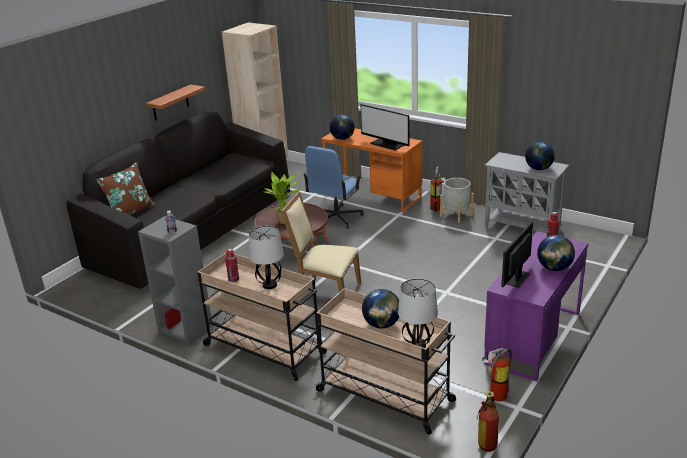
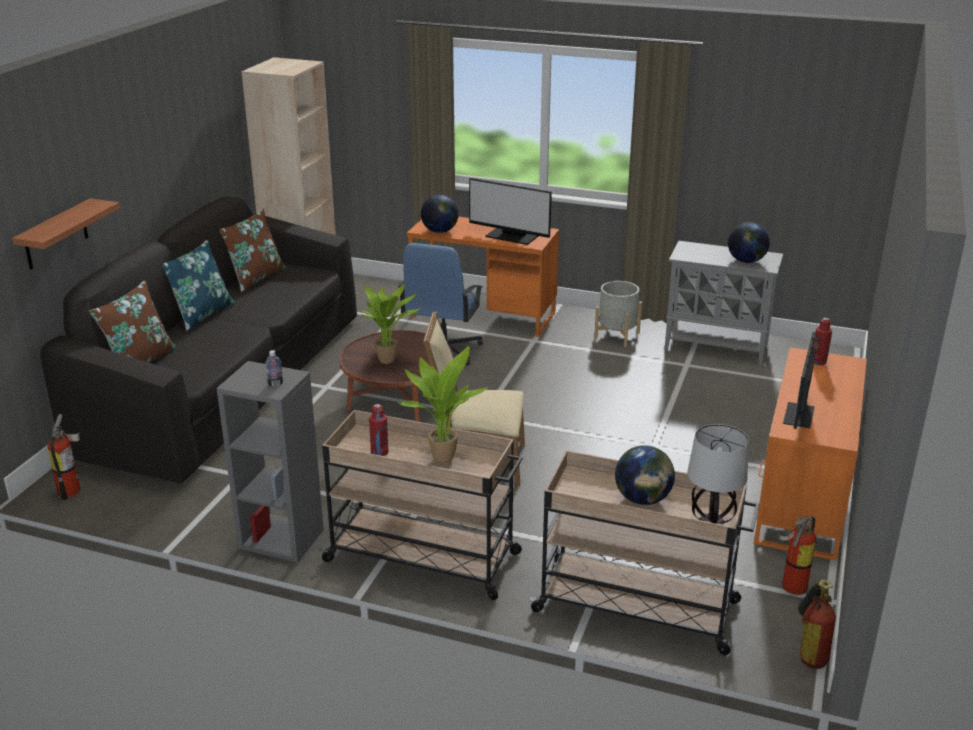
camera: 15 degrees left, 0 degrees up
shelf [146,85,205,121] -> shelf moved to [12,198,120,270]
table lamp [249,226,284,289] -> potted plant [397,346,489,463]
fire extinguisher [430,166,446,212] -> fire extinguisher moved to [47,414,80,500]
purple desk [484,231,588,381] -> orange desk [754,347,867,561]
globe [537,235,575,271] -> none
none -> blue pillow [163,240,235,332]
none -> brown pillow [219,209,286,293]

